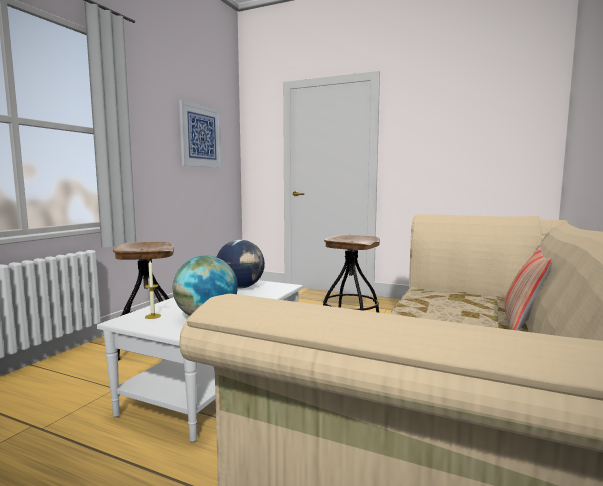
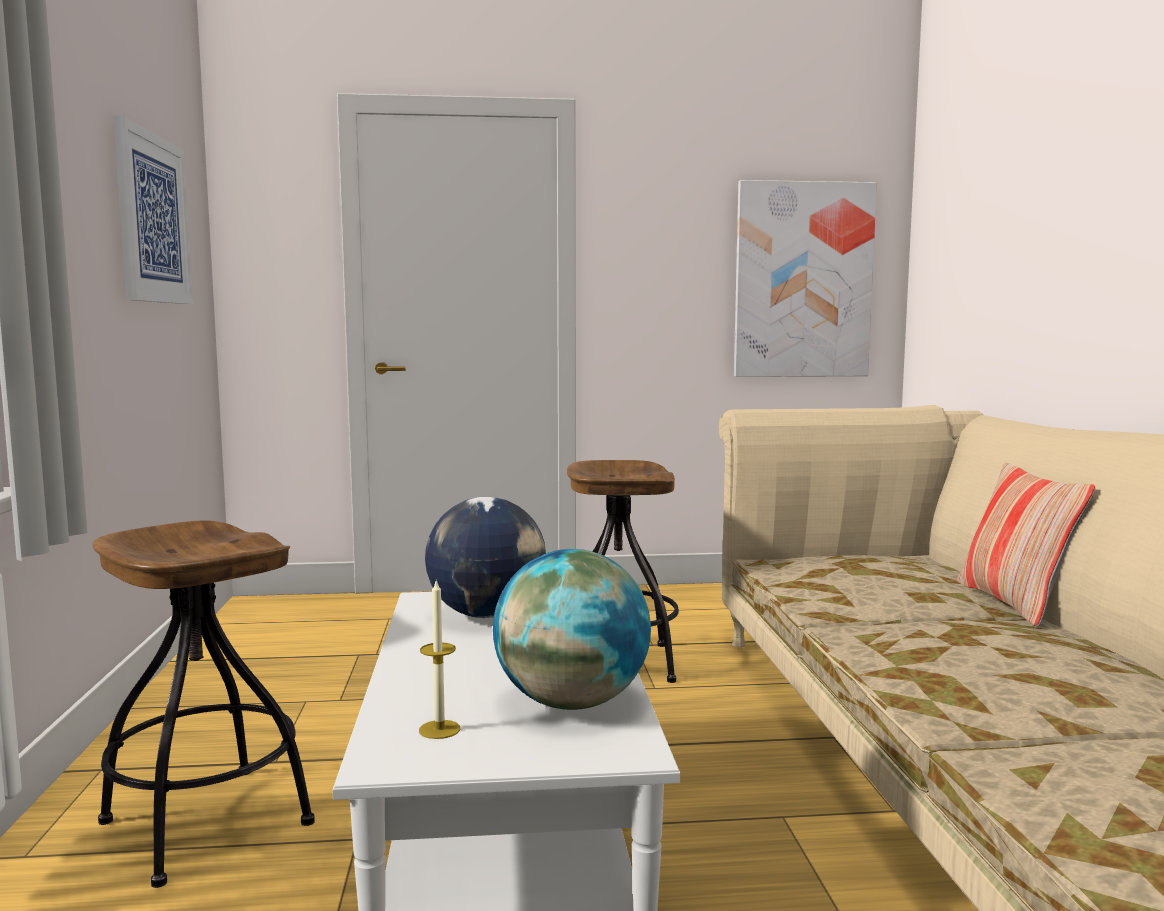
camera: 30 degrees left, 0 degrees up
none -> picture [734,180,877,377]

